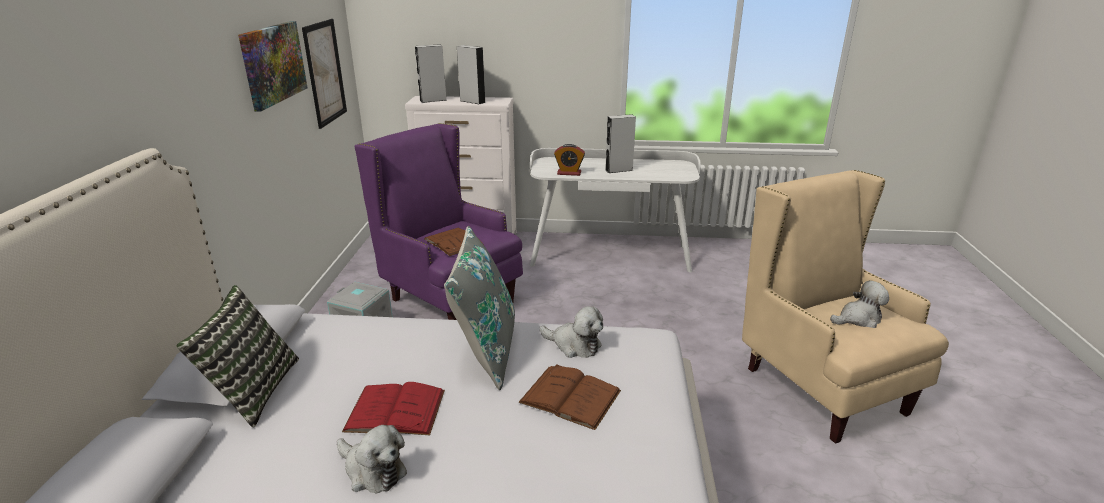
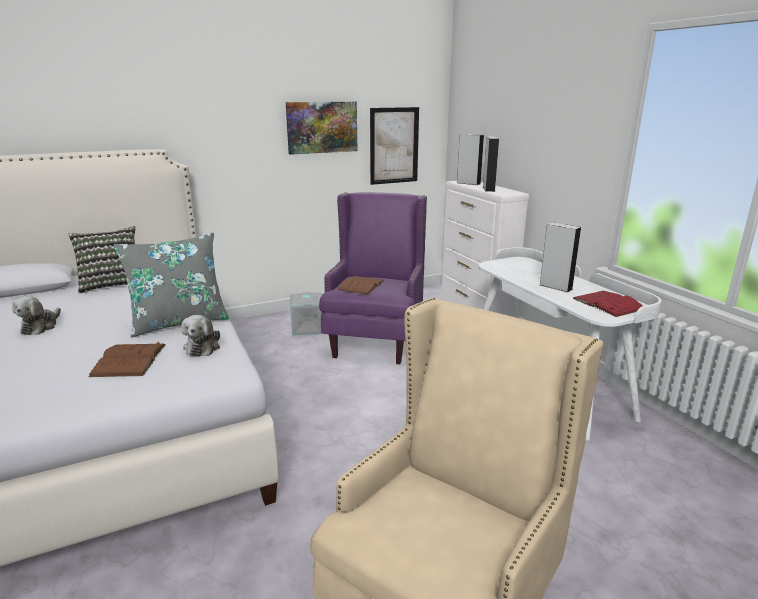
camera: 60 degrees right, 5 degrees down
red book [342,382,445,435] -> red book moved to [572,291,643,317]
alarm clock [554,144,585,176] -> none
plush toy [830,280,889,328] -> none

